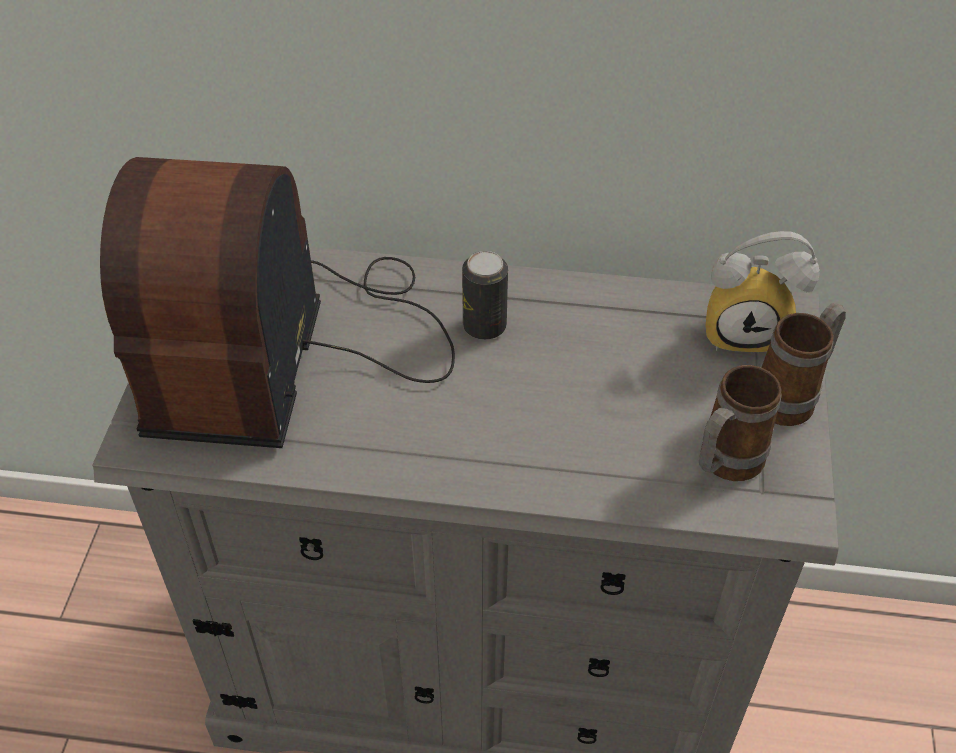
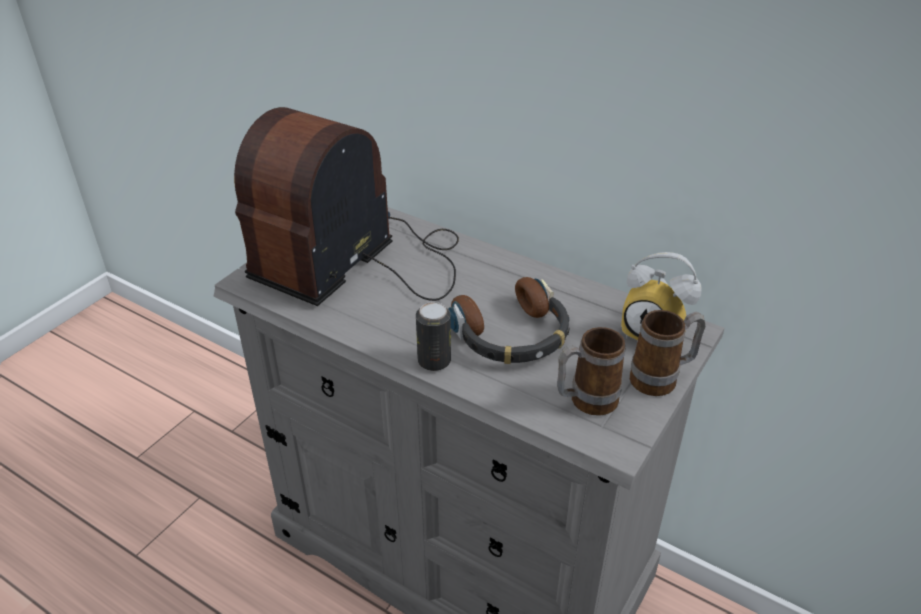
camera: 25 degrees right, 10 degrees down
can [462,251,508,340] -> can moved to [416,302,451,371]
none -> headphones [448,277,570,364]

